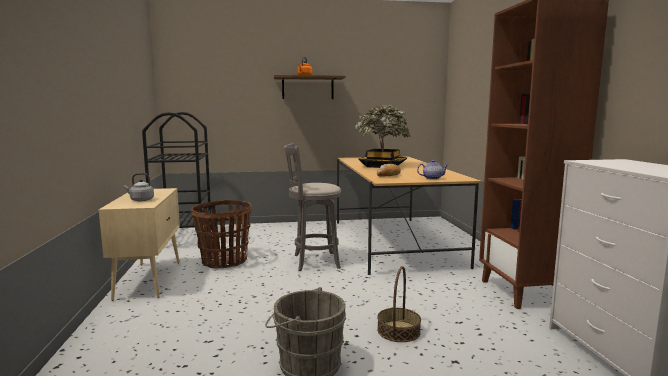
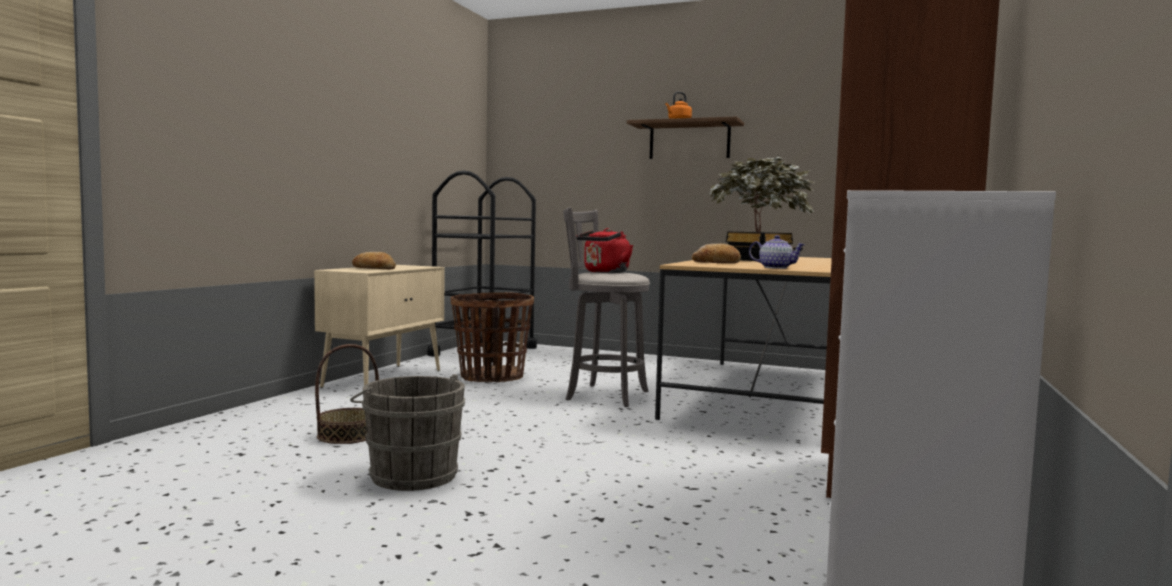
camera: 30 degrees right, 5 degrees down
grey kettle [124,173,154,201] -> bread [352,252,396,269]
basket [377,266,421,342] -> basket moved to [315,344,379,444]
none -> red kettle [576,228,633,273]

